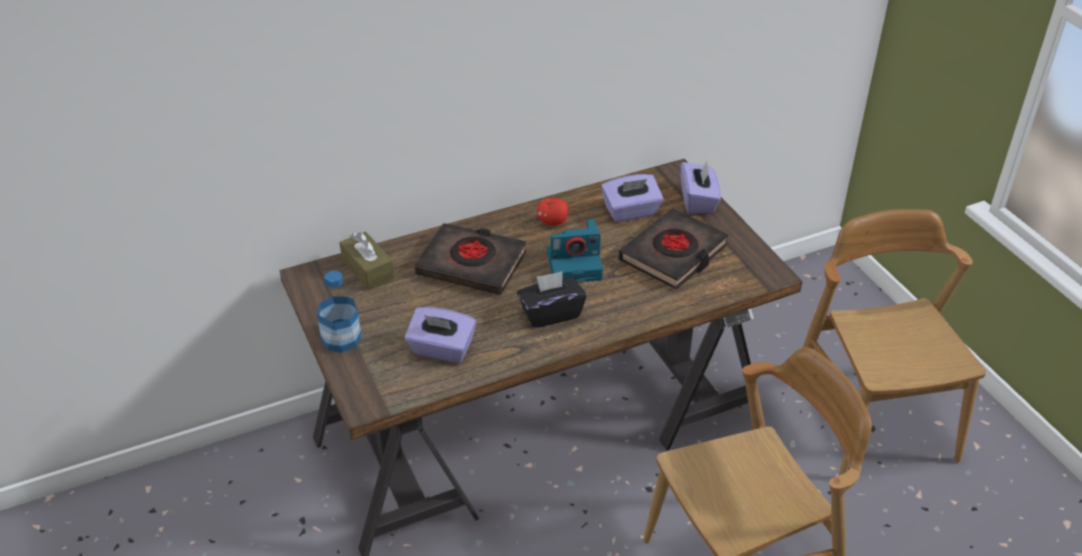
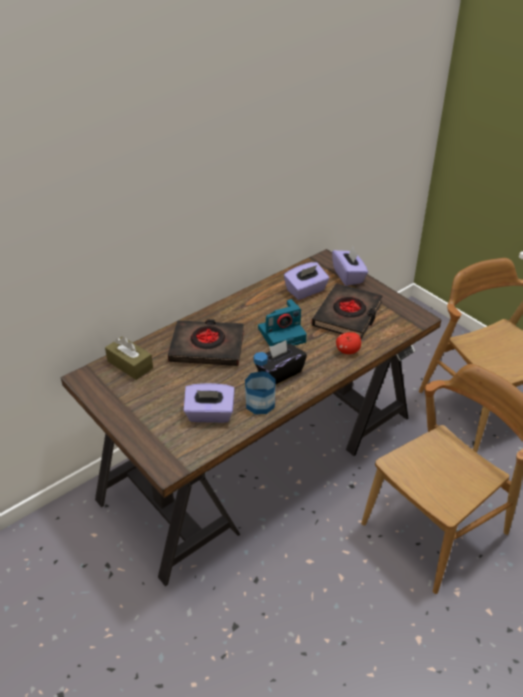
camera: 15 degrees left, 0 degrees up
bottle [317,271,362,353] -> bottle moved to [245,352,276,414]
apple [537,198,568,226] -> apple moved to [336,332,361,354]

